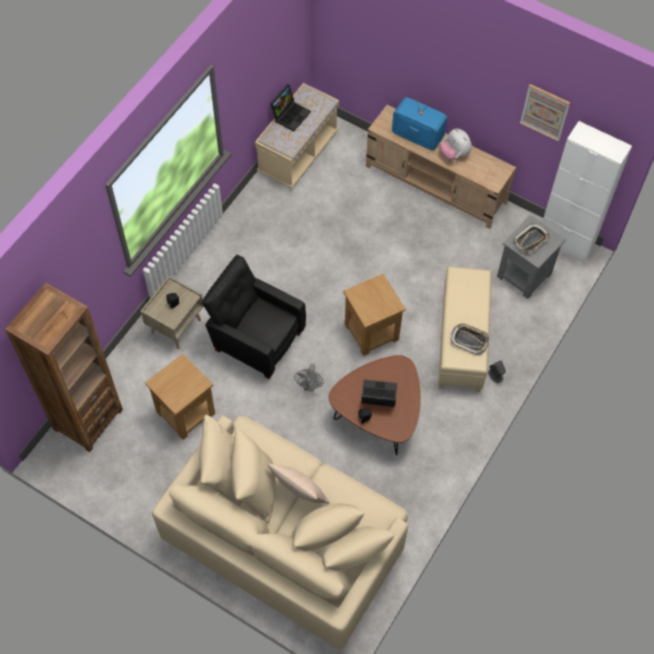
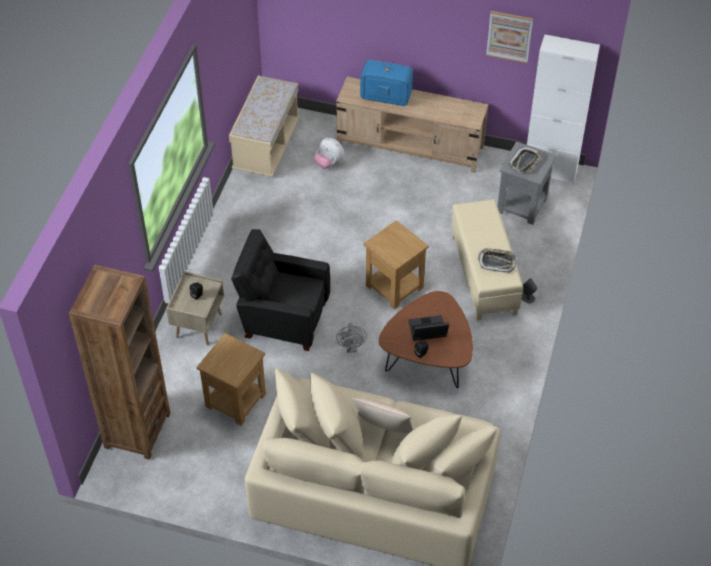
camera: 15 degrees left, 10 degrees down
laptop [270,84,311,132] -> none
plush toy [439,129,472,160] -> plush toy moved to [314,138,345,169]

